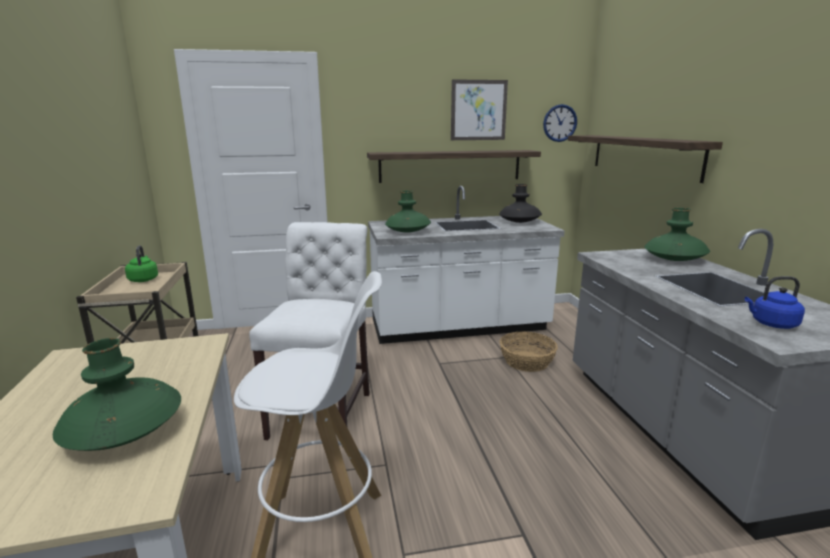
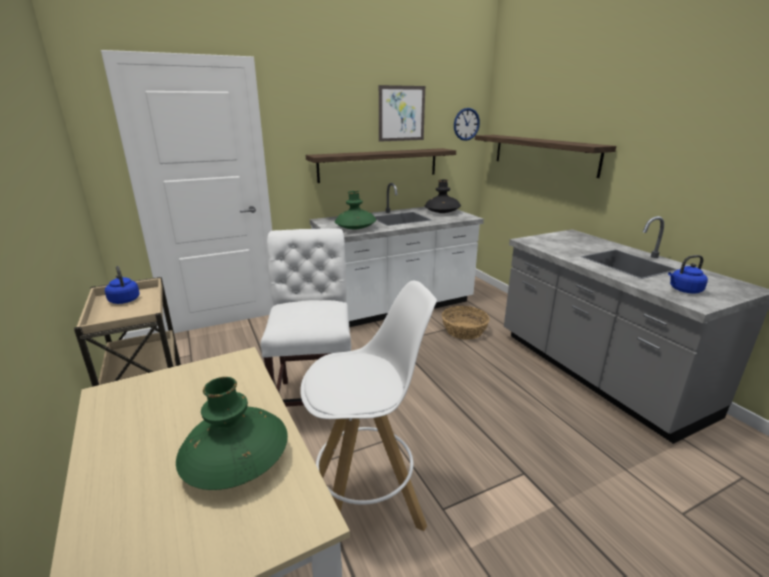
camera: 15 degrees left, 5 degrees up
green kettle [125,245,158,282] -> blue kettle [105,266,140,304]
green vase [644,208,710,261] -> none

